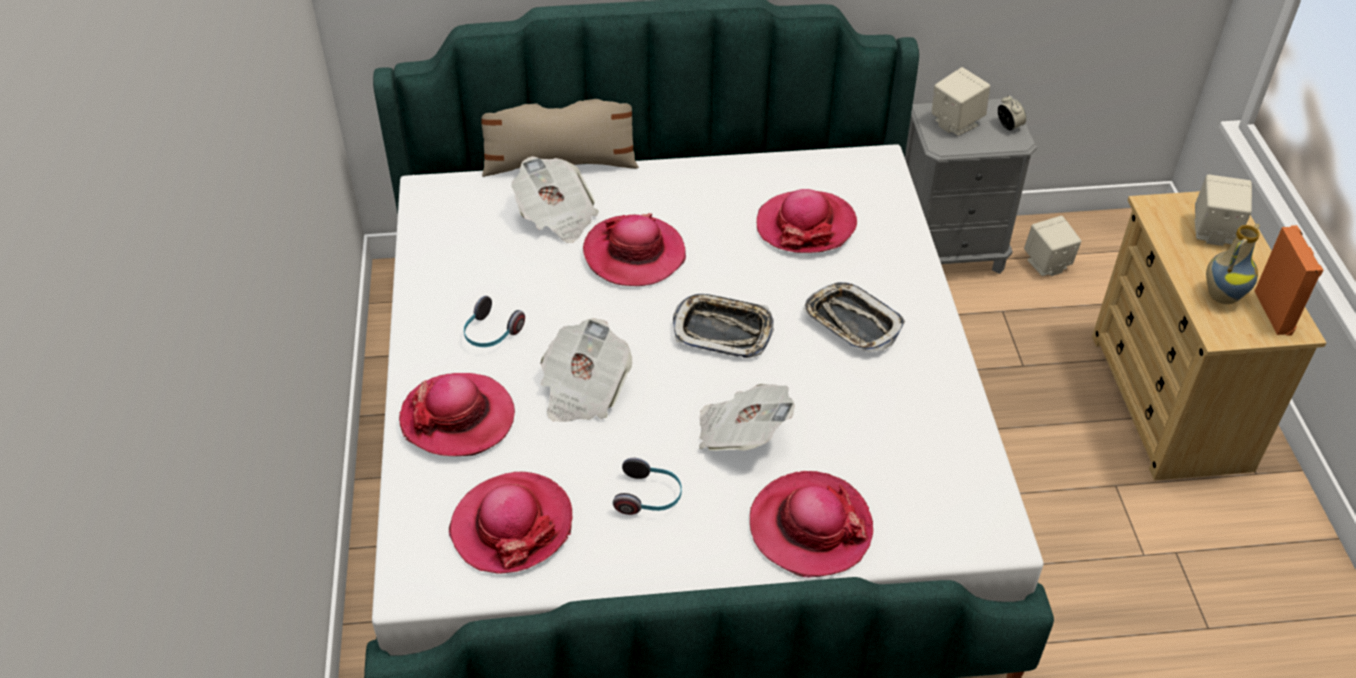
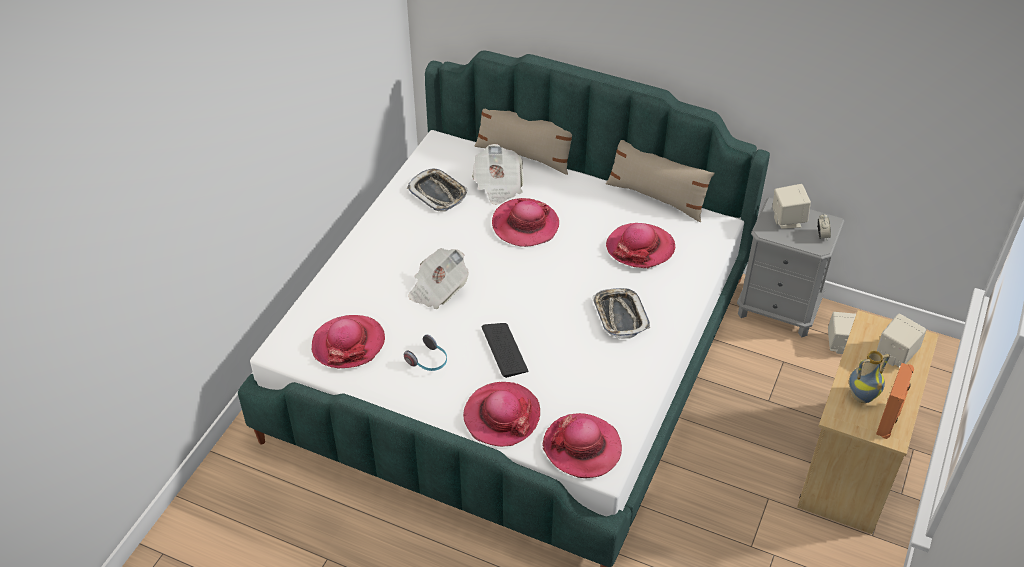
camera: 30 degrees right, 0 degrees up
hat [399,373,515,456] -> hat moved to [542,413,622,478]
headphones [464,296,525,347] -> none
tray [673,294,774,358] -> tray moved to [407,169,468,212]
newspaper [699,384,795,451] -> keyboard [482,323,528,378]
none -> beige pillow [606,140,715,222]

